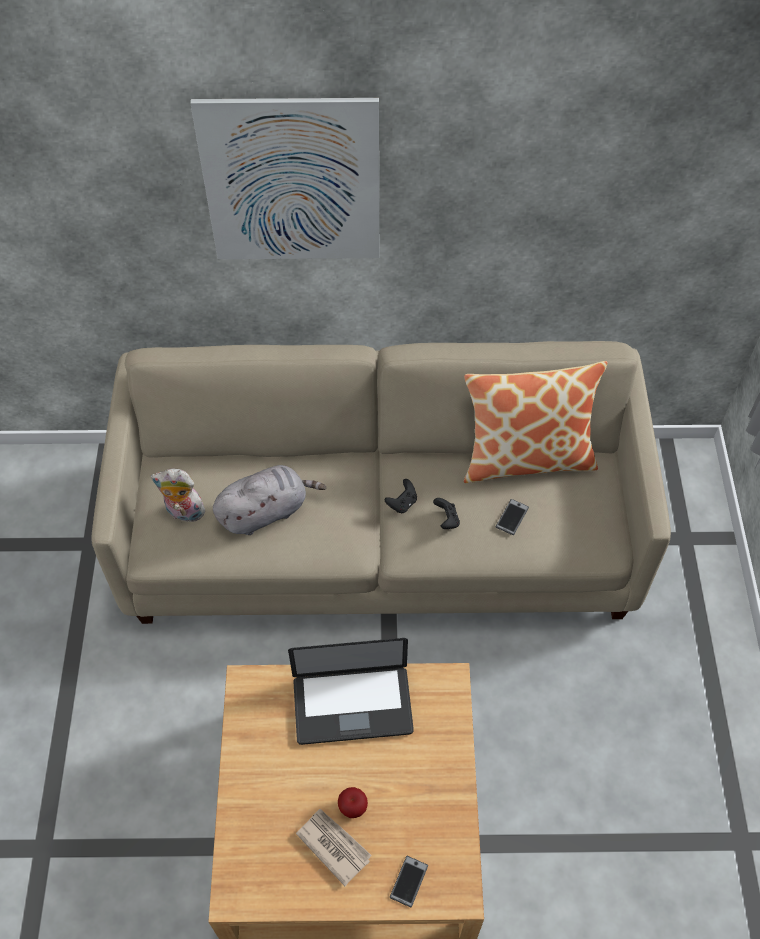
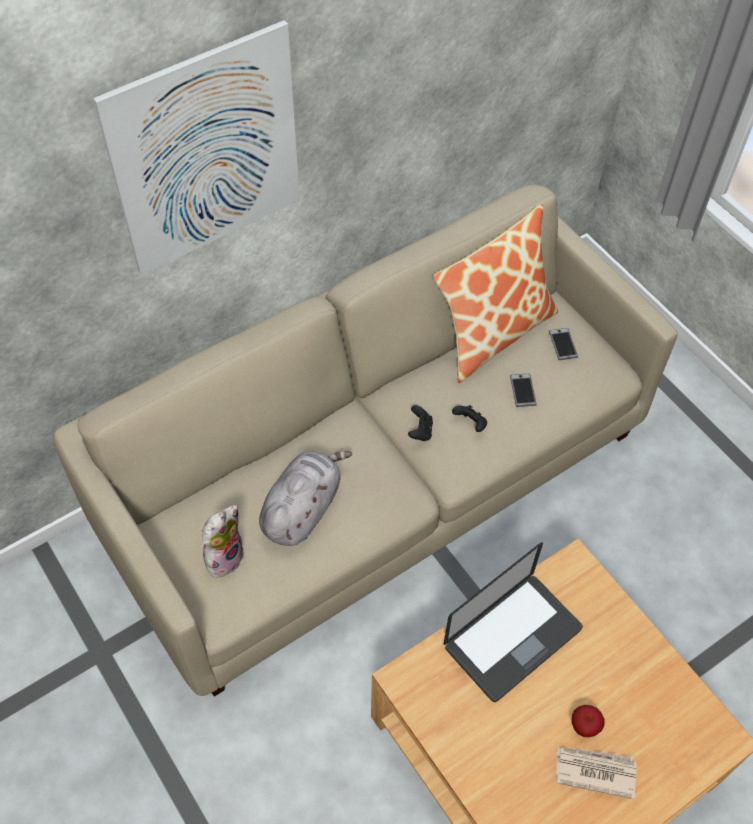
camera: 35 degrees left, 0 degrees up
plush toy [151,468,207,522] -> plush toy turned 150 degrees clockwise [202,505,245,579]
phone [390,856,428,907] -> phone moved to [549,328,578,360]

